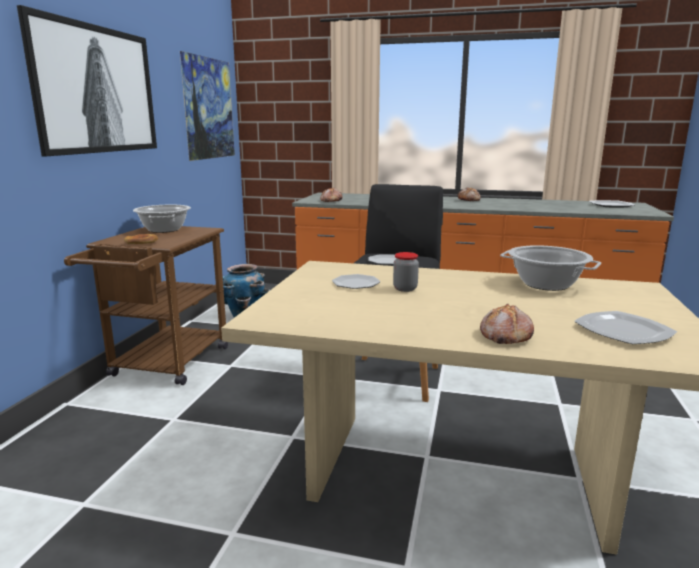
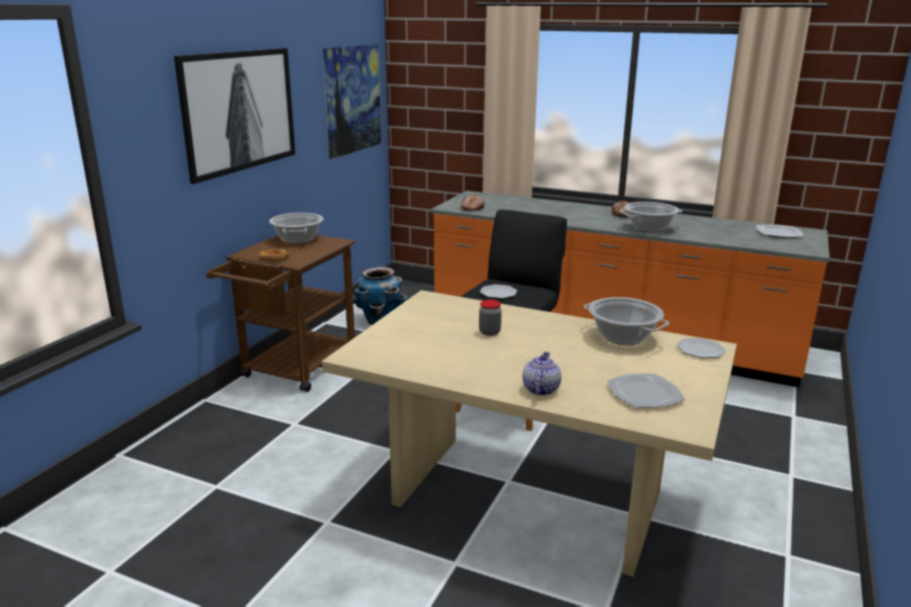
camera: 10 degrees right, 5 degrees up
plate [332,274,380,289] -> plate moved to [677,338,726,358]
bread [480,303,534,344] -> teapot [523,351,561,396]
none -> cooking pot [620,202,683,233]

